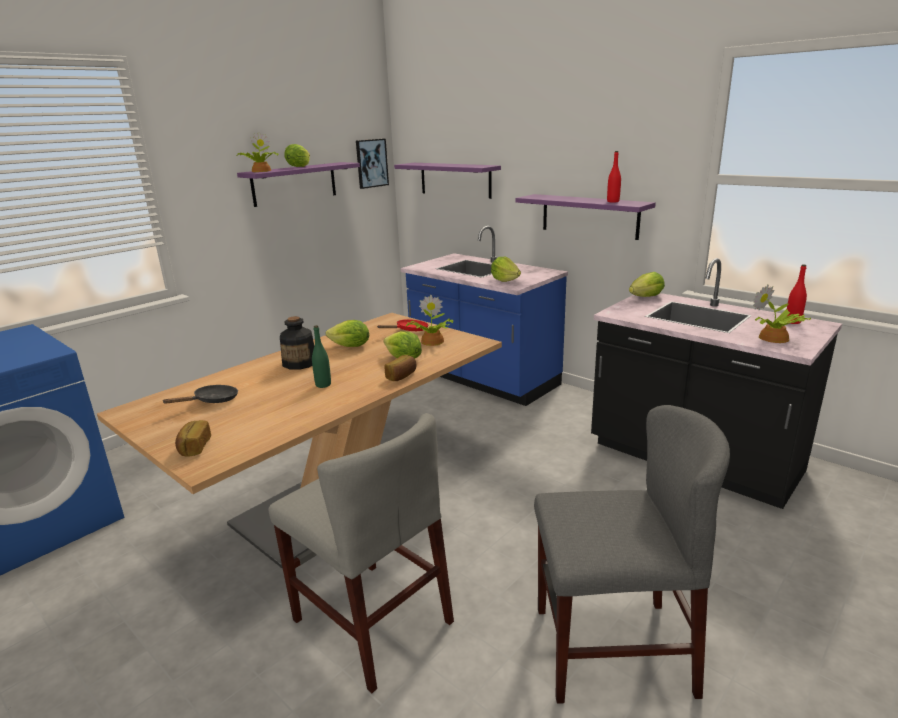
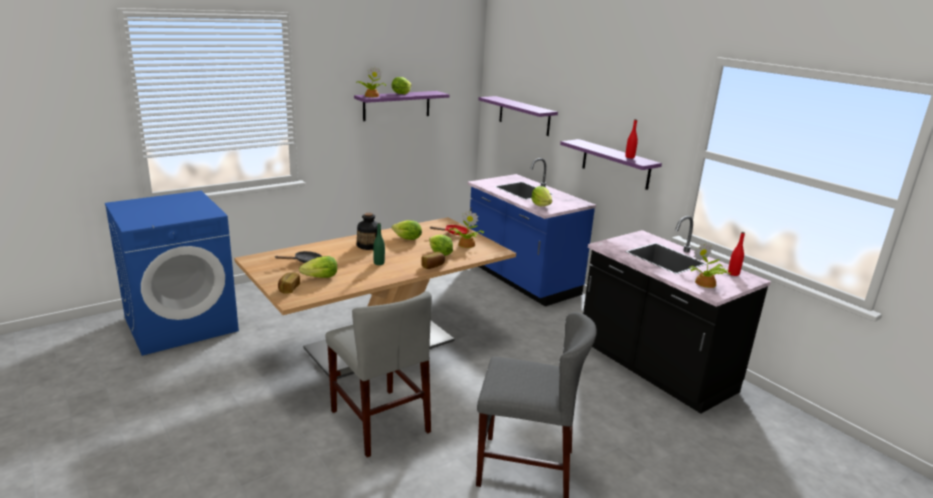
camera: 10 degrees right, 0 degrees up
picture [356,139,389,189] -> none
lettuce [629,272,665,297] -> lettuce moved to [299,256,337,278]

